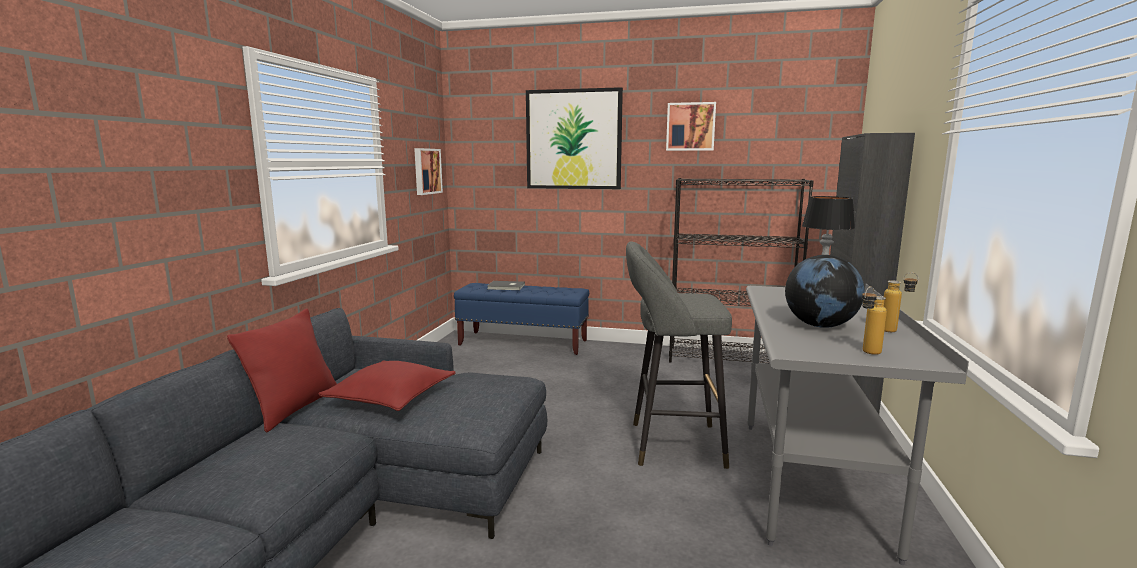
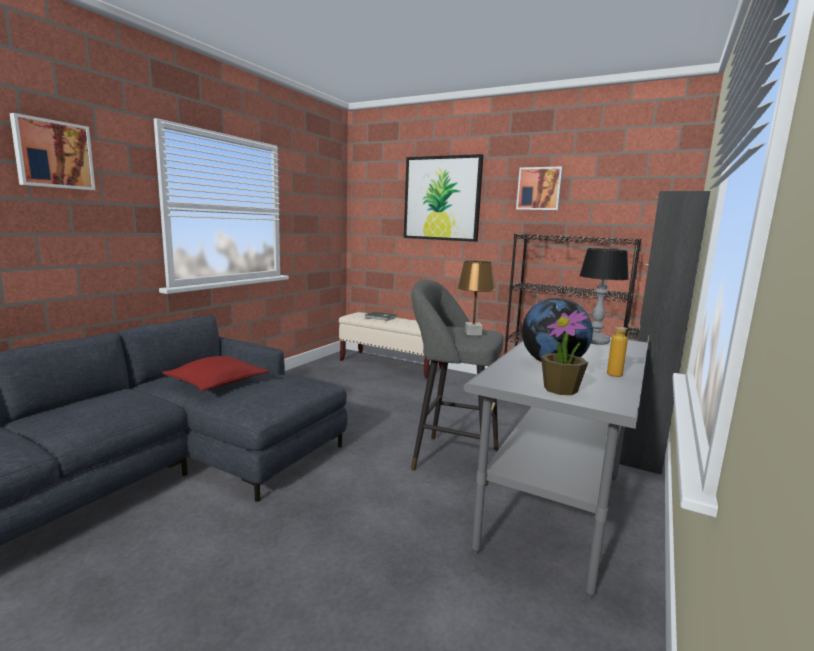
camera: 15 degrees right, 0 degrees up
red pillow [227,308,337,433] -> none
picture [414,148,443,195] -> picture moved to [10,113,95,190]
blue bench [454,283,589,355] -> beige bench [339,312,442,378]
bottle [862,287,887,355] -> potted plant [541,310,588,395]
none -> brown table lamp [458,261,495,336]

